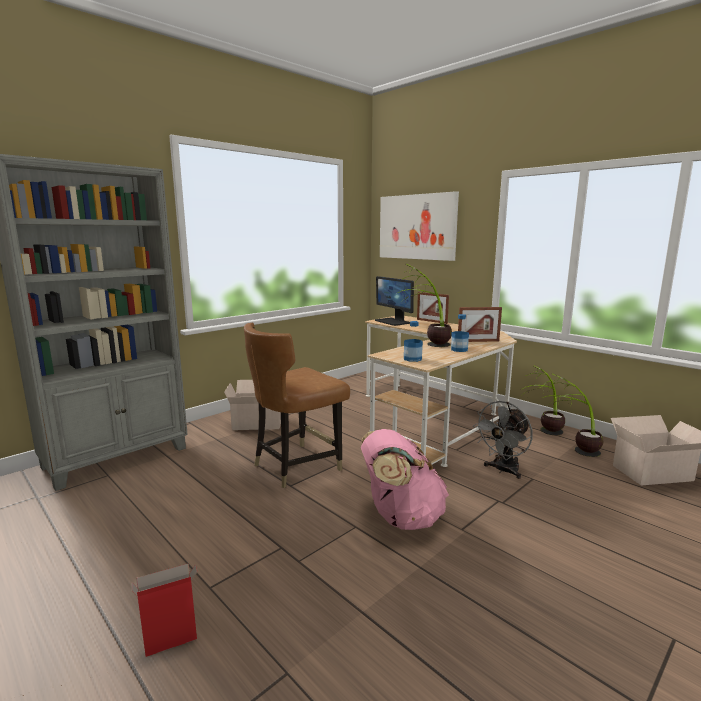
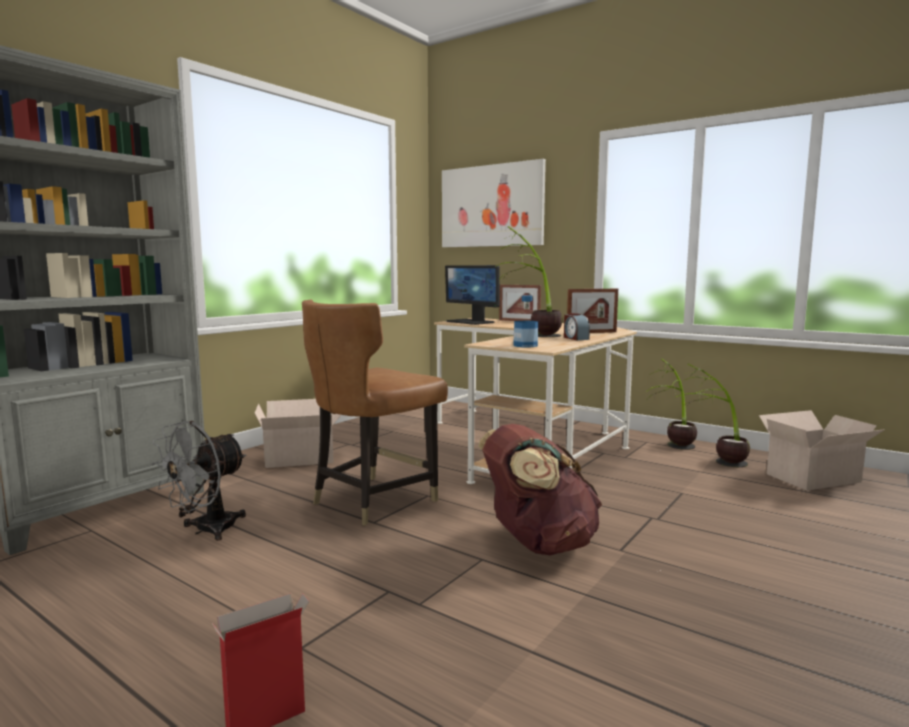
camera: 10 degrees left, 5 degrees down
pink backpack [361,429,449,530] -> brown backpack [478,424,602,555]
bottle [451,314,469,352] -> alarm clock [564,313,590,340]
grey fan [473,401,532,479] -> grey fan moved to [151,421,246,541]

